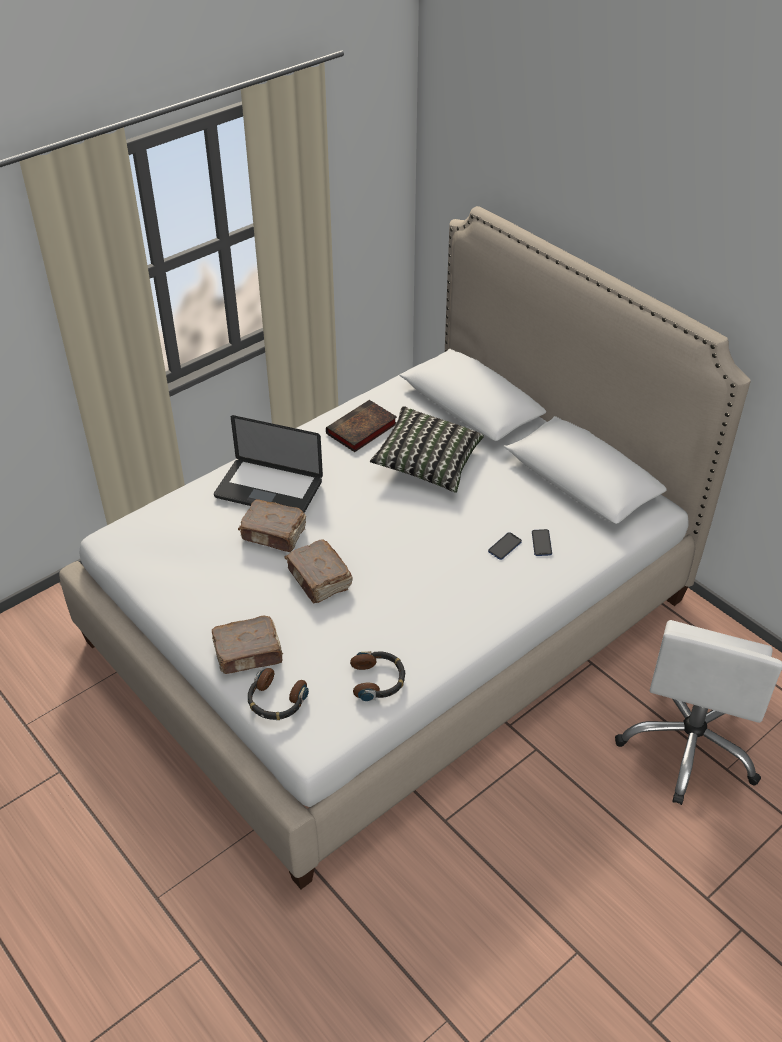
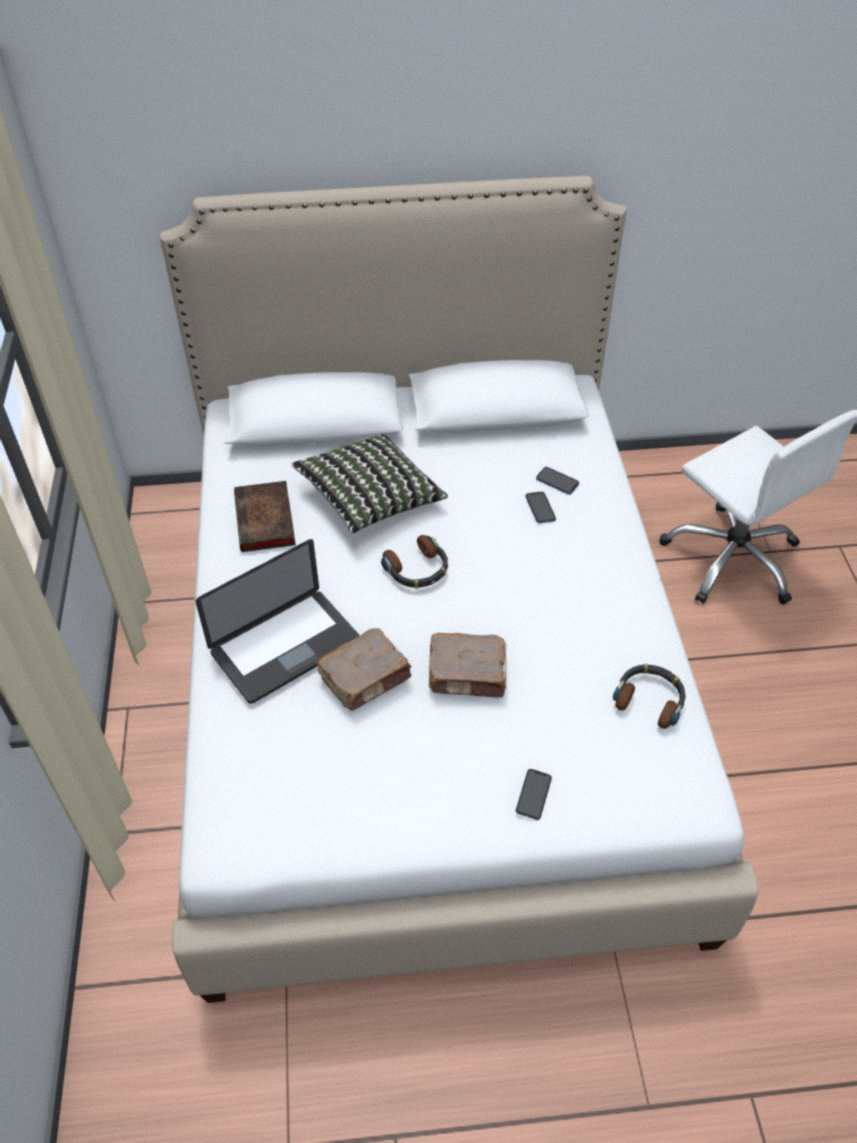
camera: 55 degrees left, 5 degrees up
brown book [212,615,283,674] -> phone [516,769,552,820]
headphones [248,668,309,720] -> headphones moved to [381,535,448,588]

